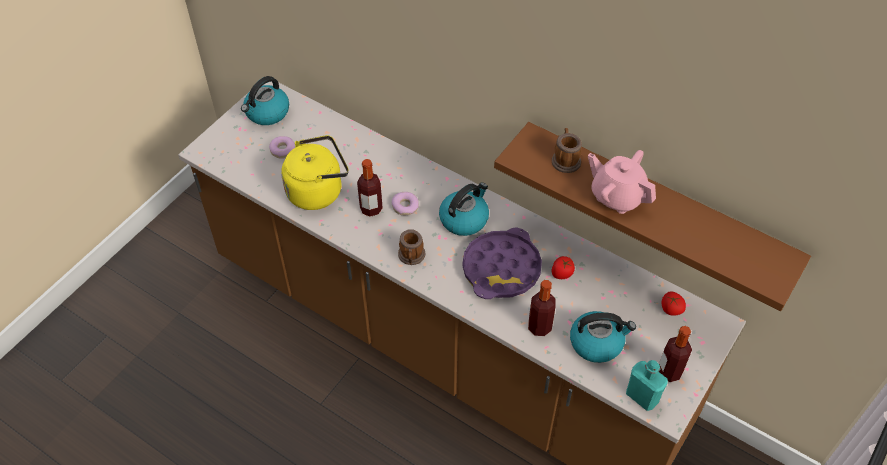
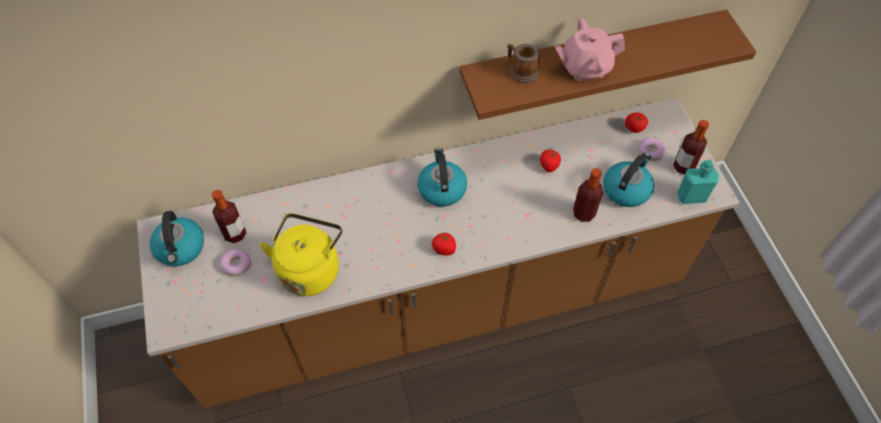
camera: 50 degrees left, 5 degrees up
bottle [357,159,383,217] -> bottle moved to [212,190,247,243]
donut [392,192,419,215] -> donut moved to [638,137,666,161]
mug [398,229,425,265] -> tomato [432,233,456,256]
purple tray [462,228,542,299] -> none

